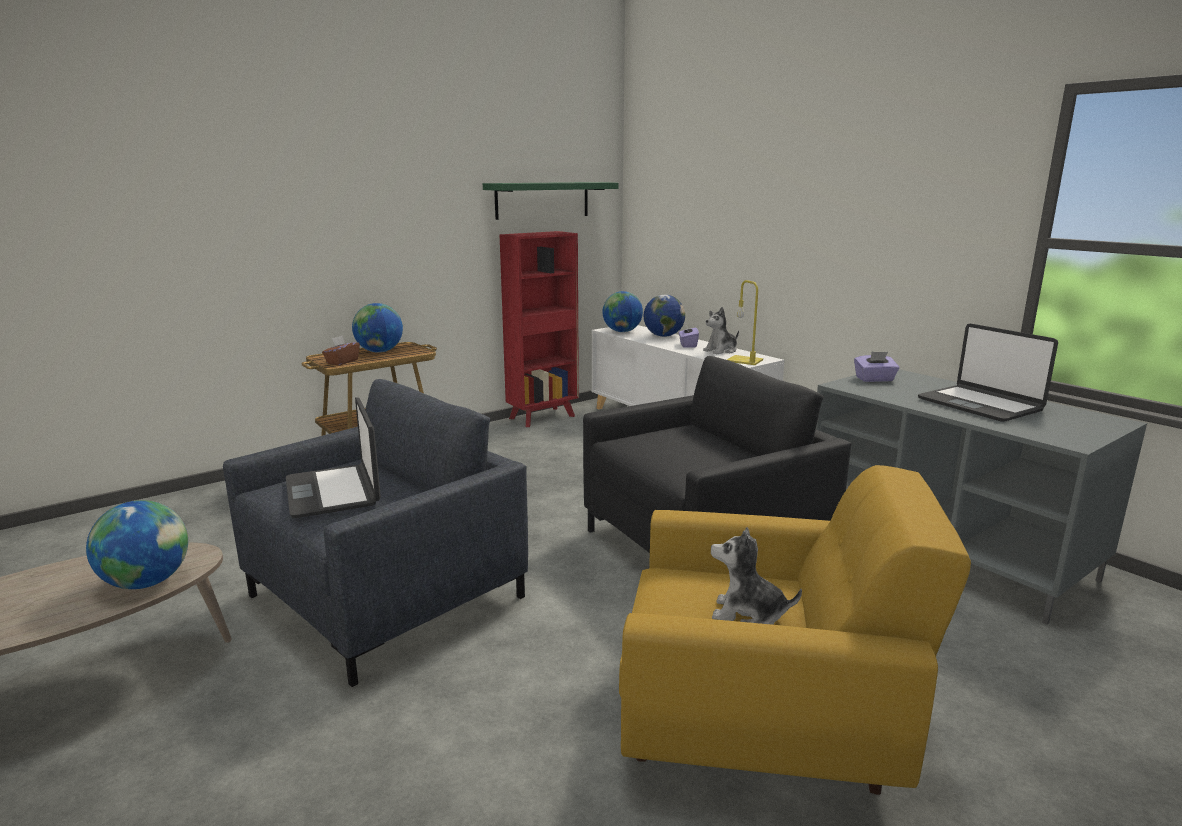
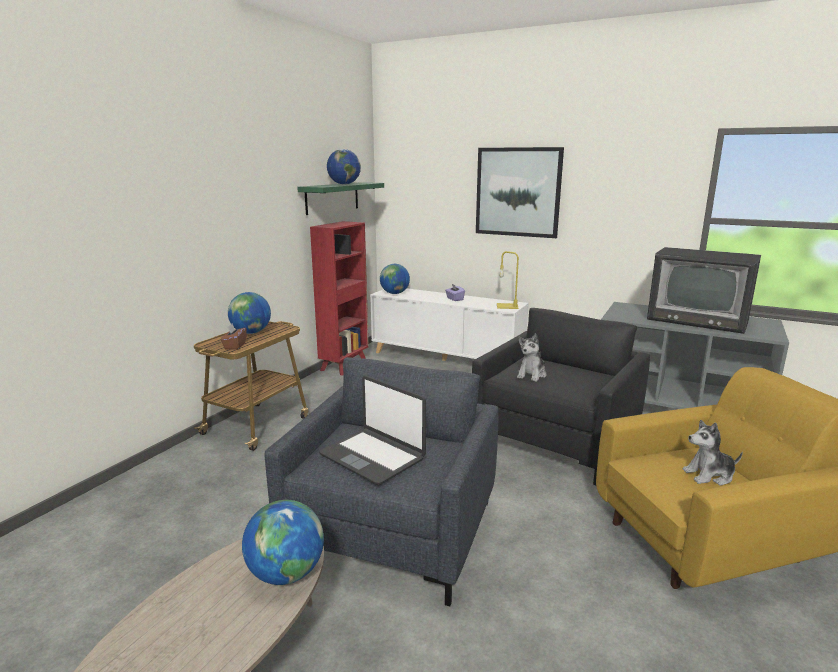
camera: 25 degrees left, 0 degrees up
globe [643,295,685,337] -> globe moved to [327,149,361,185]
plush toy [703,307,739,354] -> plush toy moved to [517,334,547,382]
purple tissue box [854,352,900,382] -> none
laptop [918,323,1058,422] -> television [647,247,761,334]
none -> picture [476,147,564,238]

